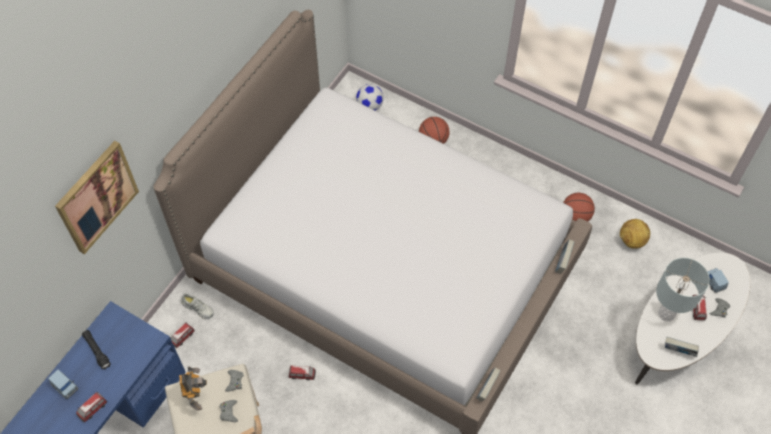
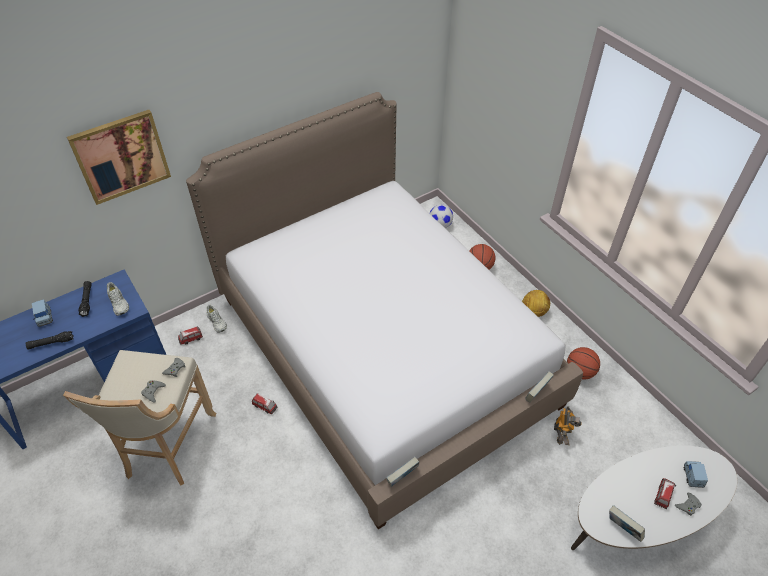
camera: 25 degrees right, 10 degrees down
toy car [76,392,108,422] -> black flashlight [26,331,74,349]
toy robot [179,366,207,411] -> toy robot moved to [554,406,582,445]
football [620,219,651,248] -> football moved to [522,290,550,317]
grey table lamp [656,258,710,321] -> none
none -> white shoe [107,282,129,316]

